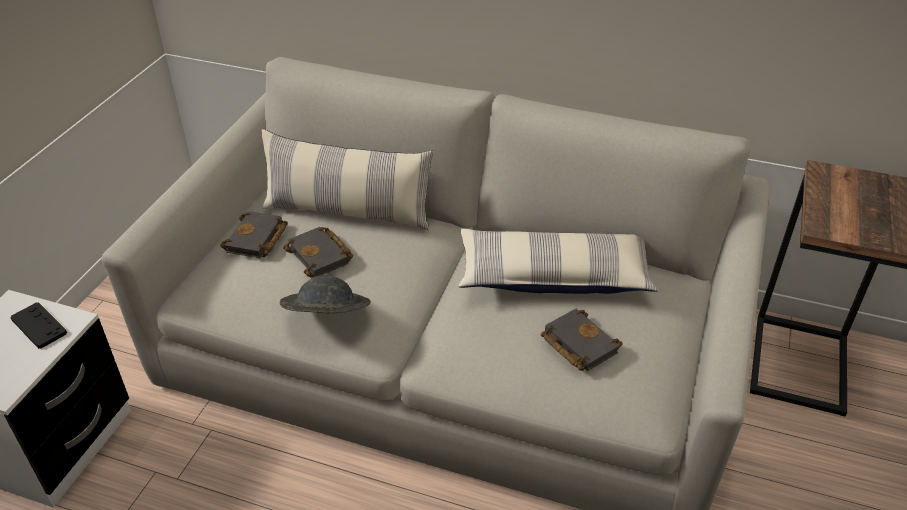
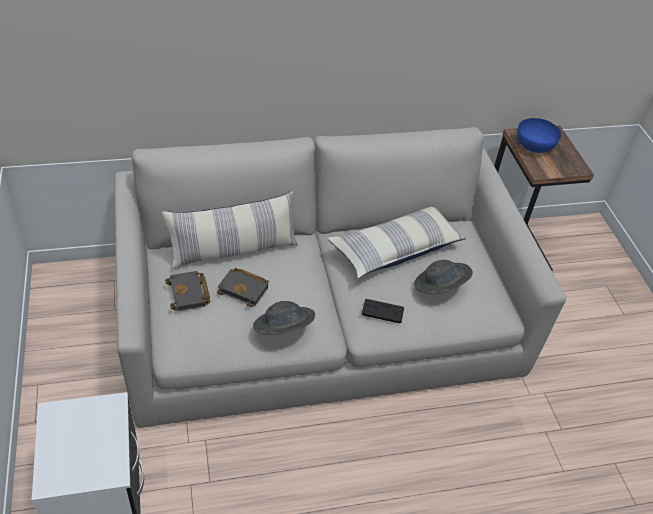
camera: 35 degrees left, 5 degrees up
black game controller [10,302,67,349] -> black game controller moved to [362,299,404,323]
black book [541,309,623,371] -> grey hat [414,260,473,294]
none -> blue bowl [517,118,561,153]

